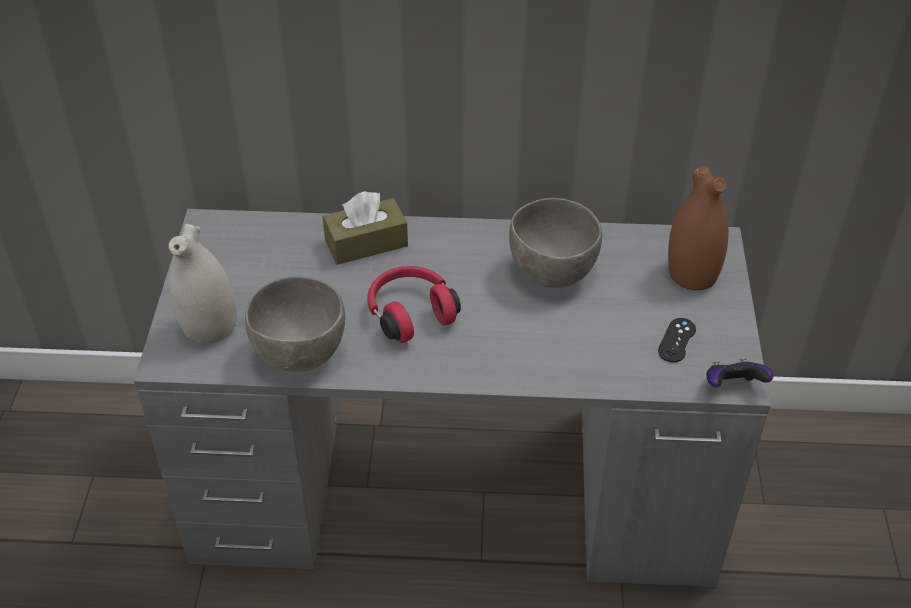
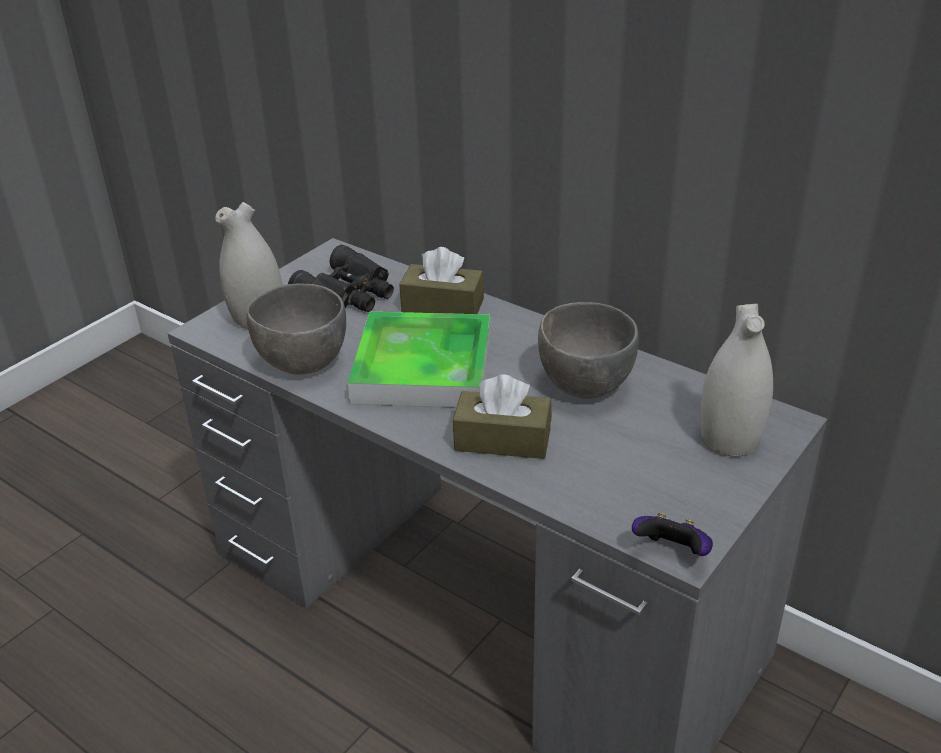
camera: 35 degrees right, 10 degrees down
red headphones [367,266,461,343] -> tray [348,312,491,408]
black game controller [658,318,696,363] -> none
brown vase [668,166,729,290] -> white vase [701,304,773,457]
none -> black binoculars [288,245,394,312]
none -> brown tissue box [453,374,552,459]

